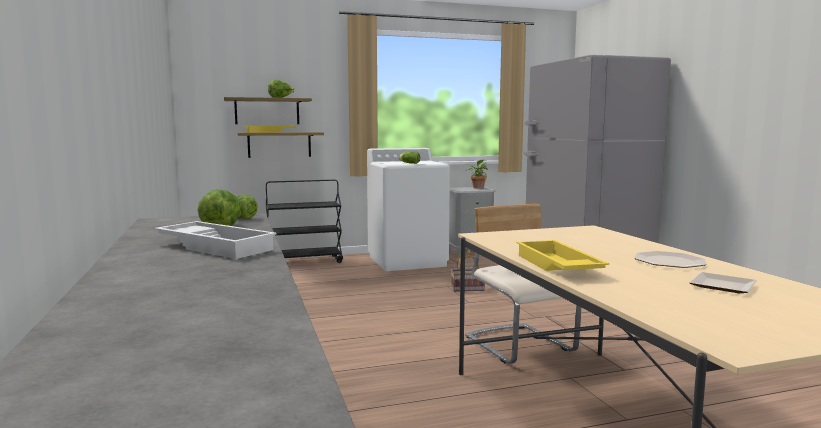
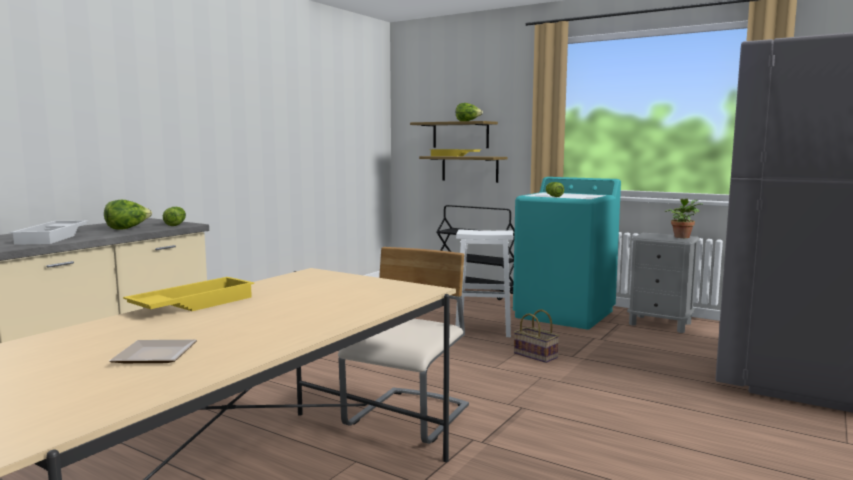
camera: 50 degrees right, 0 degrees up
white washing machine [367,148,450,271] -> turquoise washing machine [513,177,621,330]
plate [634,251,706,268] -> none
none -> white stool [455,229,513,337]

